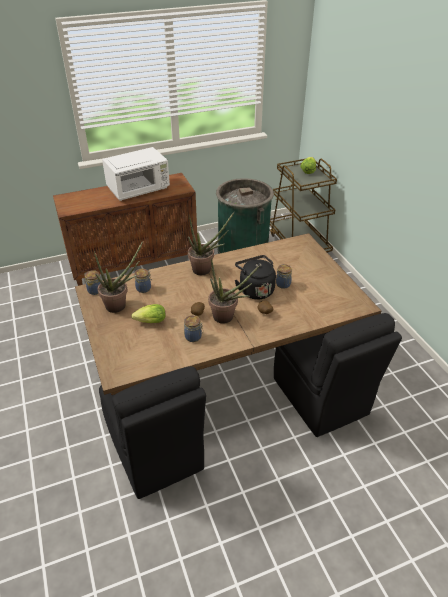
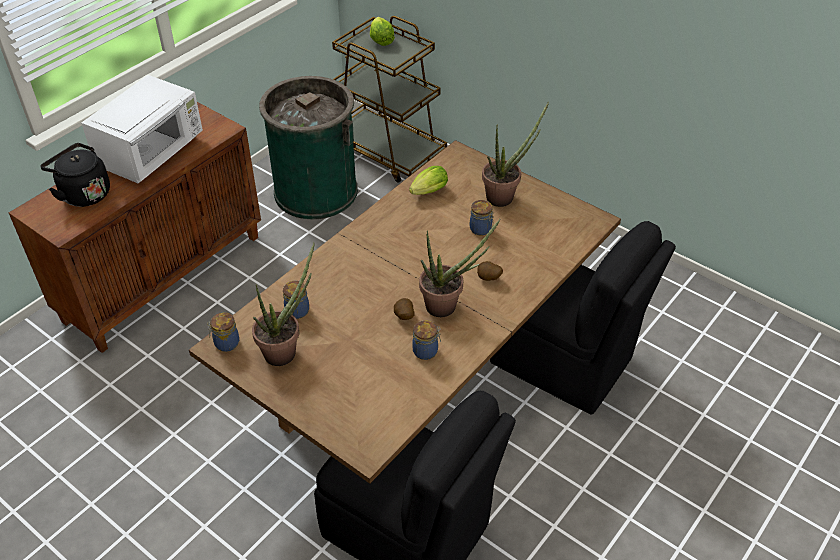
camera: 30 degrees left, 5 degrees up
lettuce [131,304,166,323] -> lettuce moved to [409,166,448,195]
potted plant [188,212,234,275] -> potted plant moved to [482,101,549,207]
black kettle [235,255,276,300] -> black kettle moved to [40,143,110,207]

